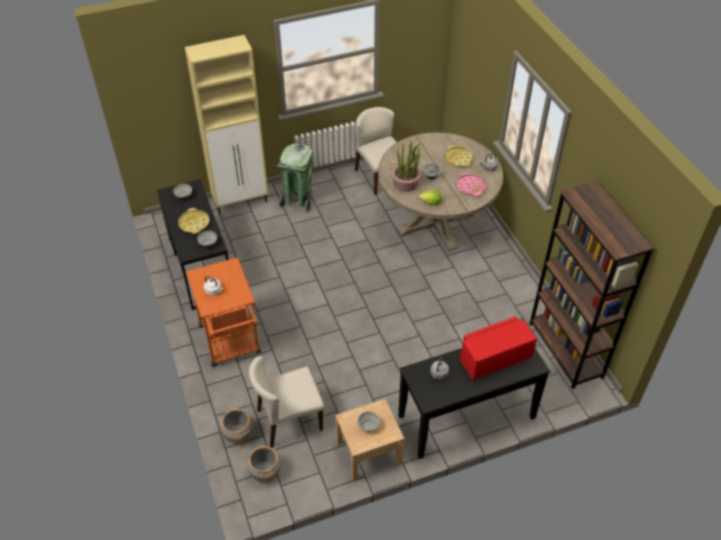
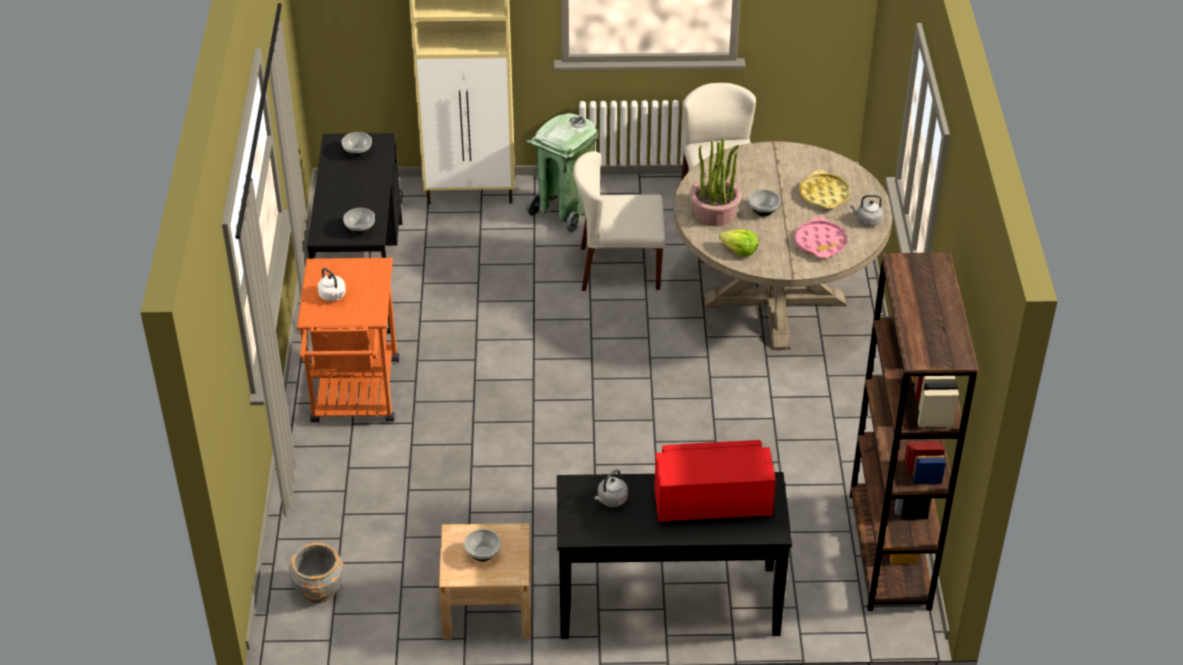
camera: 20 degrees right, 5 degrees down
yellow tray [178,208,210,234] -> none
grey planter [220,409,253,444] -> none
beige chair [249,356,325,448] -> beige chair moved to [573,151,666,291]

